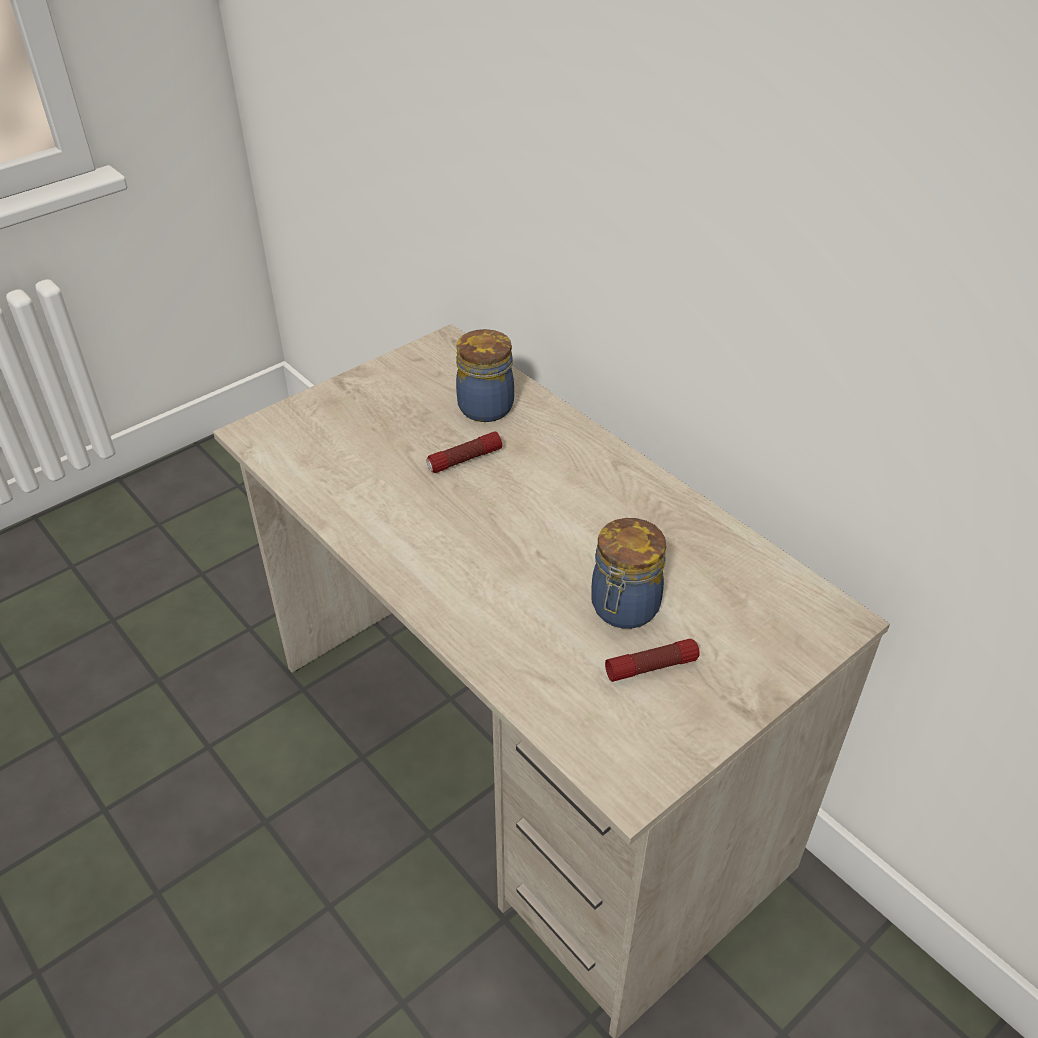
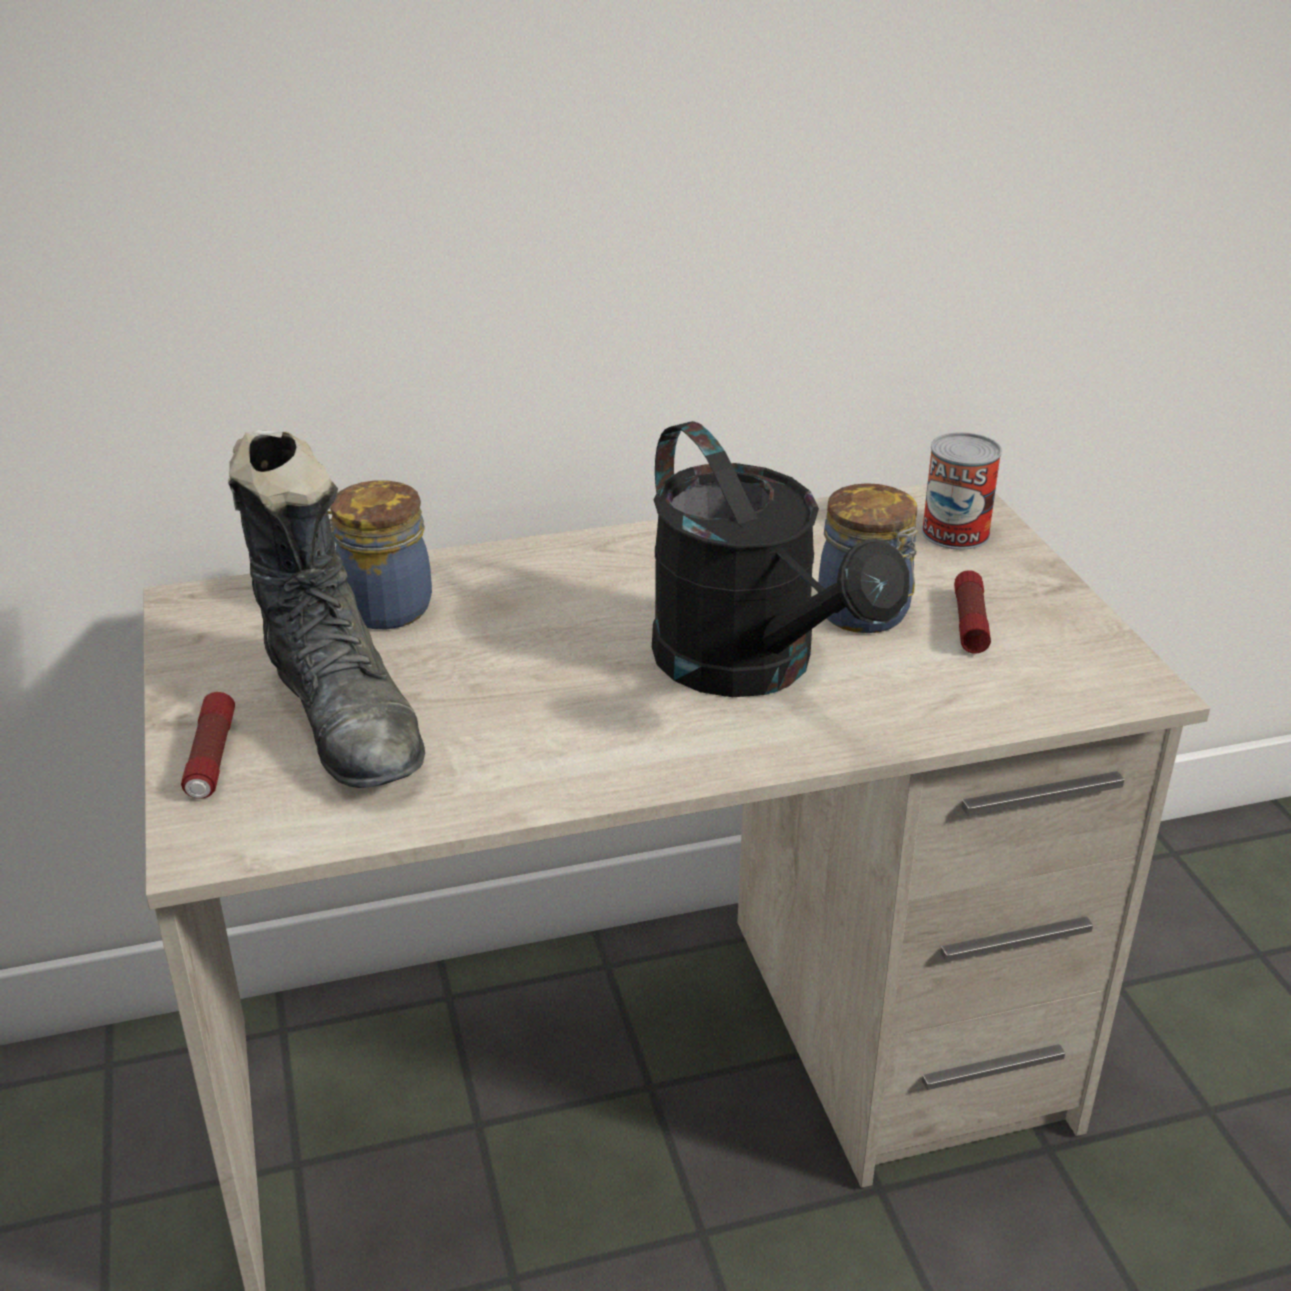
camera: 65 degrees left, 10 degrees down
flashlight [427,431,502,473] -> flashlight moved to [181,692,235,799]
none -> black boot [228,430,425,788]
none -> black watering can [652,421,909,697]
none -> can [921,432,1002,550]

